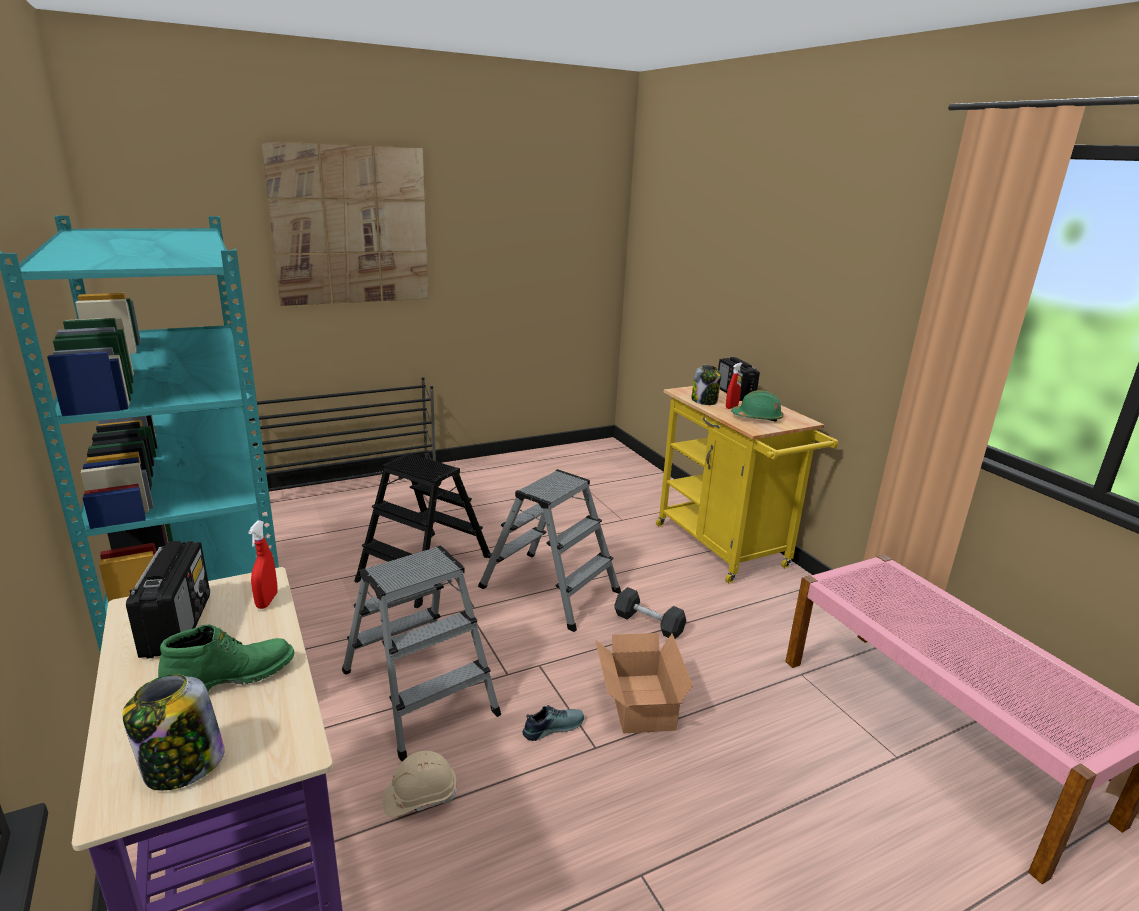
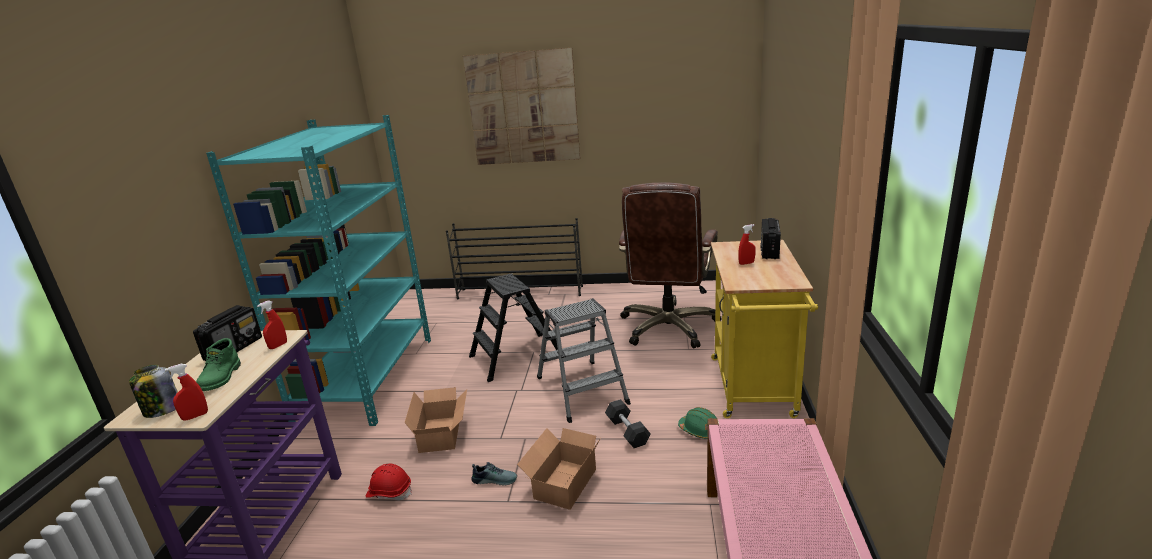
camera: 35 degrees right, 0 degrees up
green boot [158,625,294,691] -> green boot turned 90 degrees clockwise [196,338,241,391]
grey step ladder [342,545,501,761] -> cardboard box [404,387,467,453]
beige hard hat [383,751,457,817] -> red hard hat [365,464,412,500]
jar [691,365,721,405] -> none
green hard hat [731,390,784,422] -> green hard hat moved to [678,407,717,439]
none -> red spray bottle [165,364,208,421]
none -> brown office chair [619,183,722,348]

